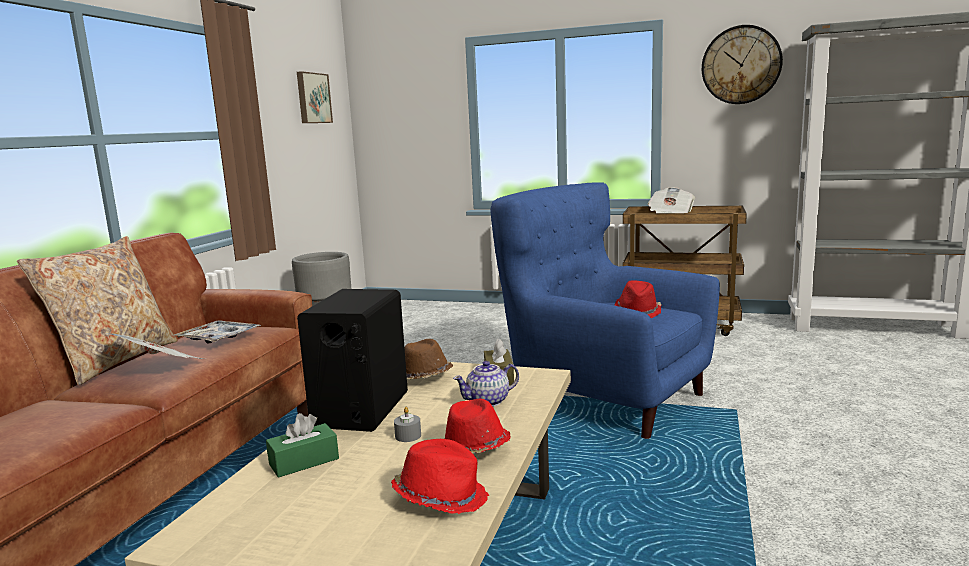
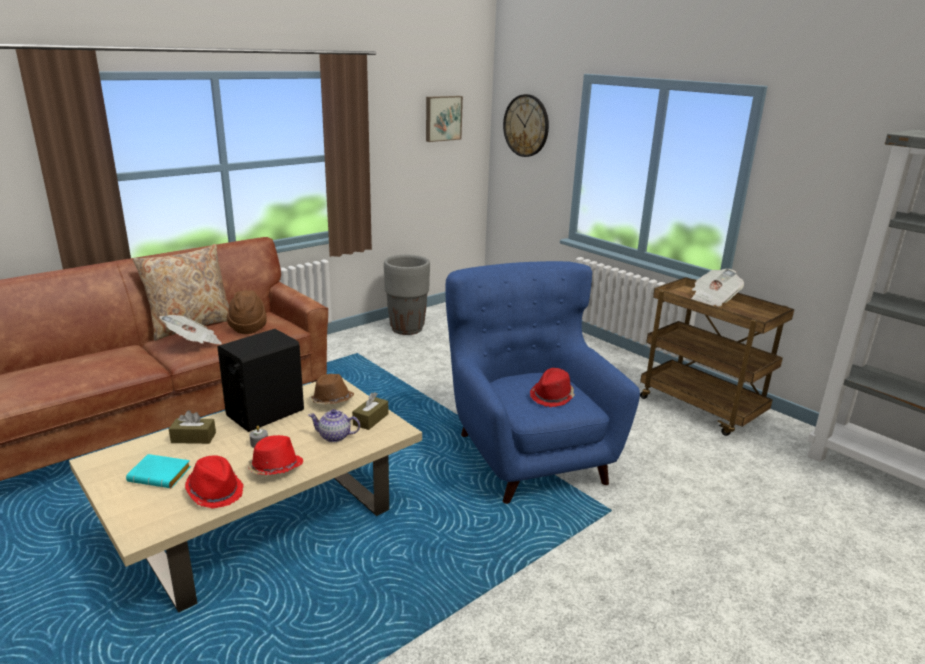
camera: 30 degrees right, 10 degrees up
tray [174,320,261,344] -> brown hat [227,290,267,334]
green tissue box [266,413,339,478] -> brown tissue box [169,410,216,444]
wall clock [702,25,783,104] -> wall clock moved to [503,94,549,157]
none -> turquoise book [126,454,191,488]

